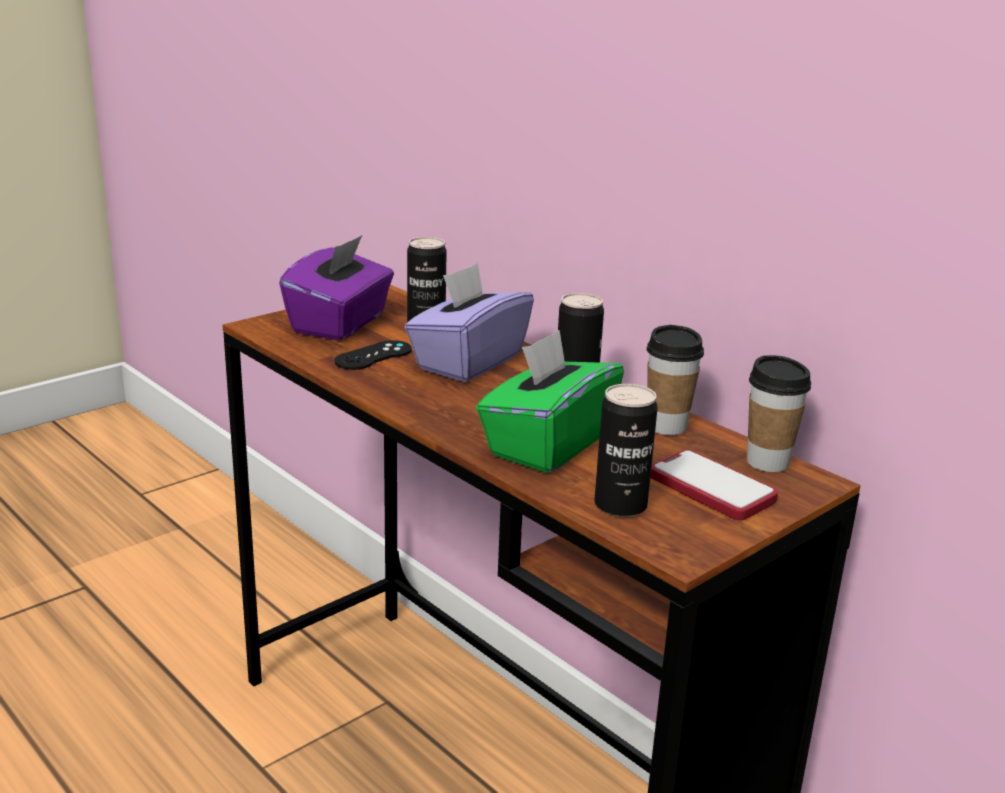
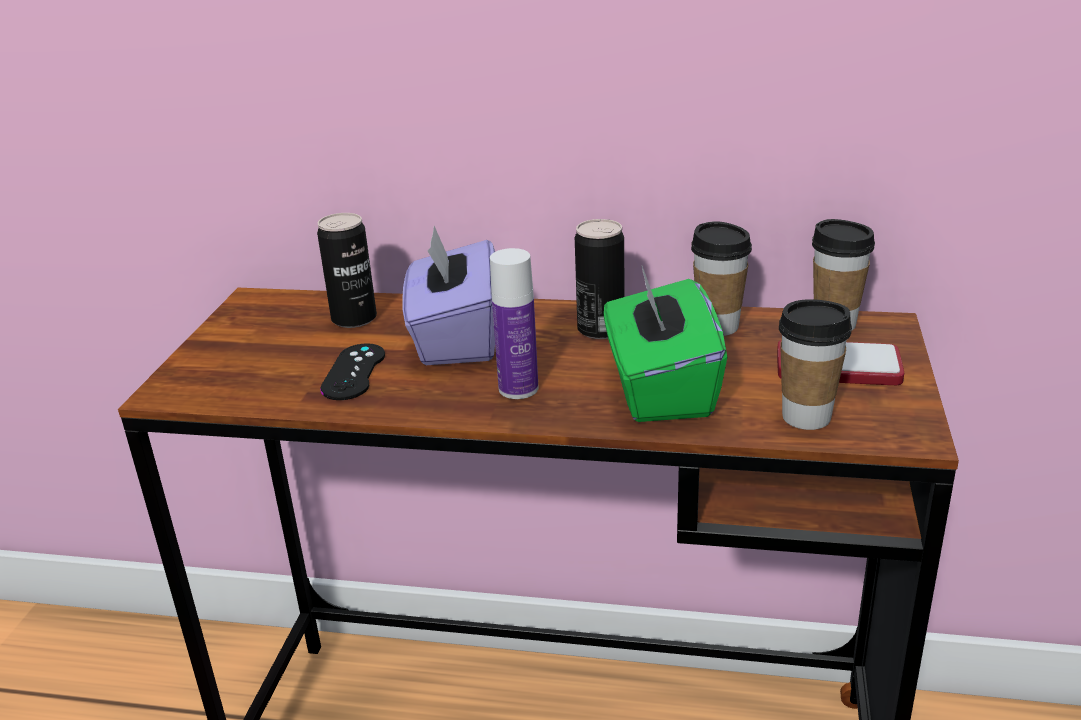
camera: 35 degrees left, 5 degrees up
purple tissue box [279,236,394,341] -> none
can [594,384,658,517] -> cup [779,299,852,430]
none -> bottle [490,248,538,399]

